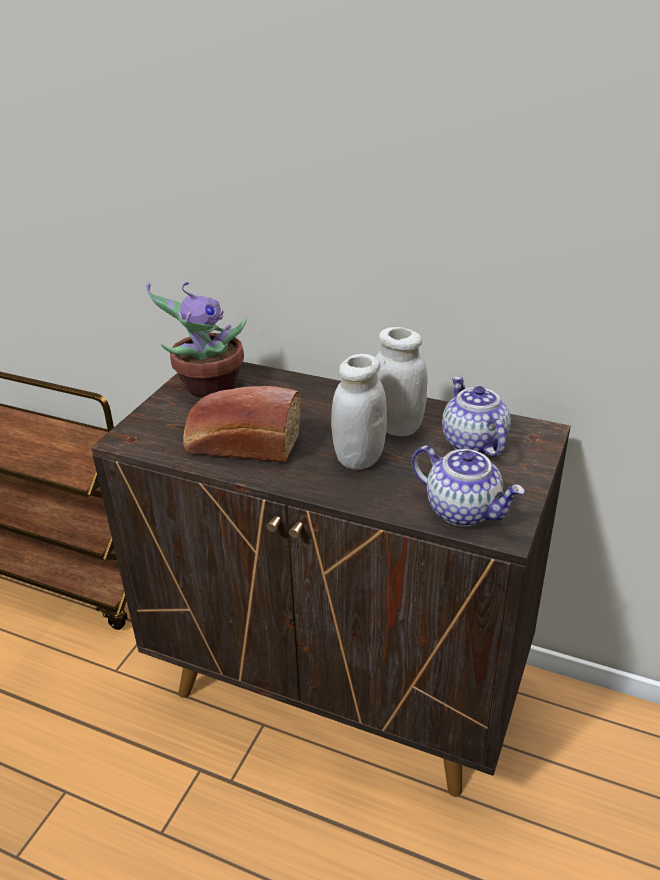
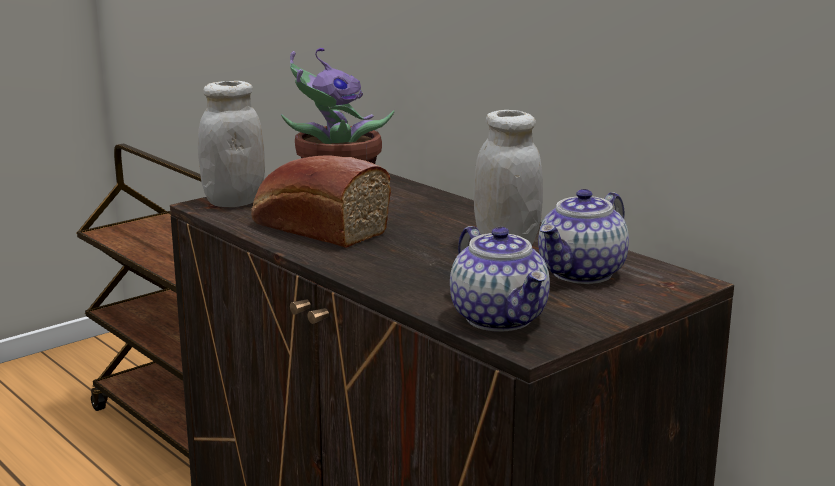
camera: 25 degrees right, 15 degrees down
white jar [331,354,387,470] -> white jar moved to [198,81,265,207]
teapot [442,376,511,457] -> teapot turned 150 degrees counterclockwise [538,189,629,284]

